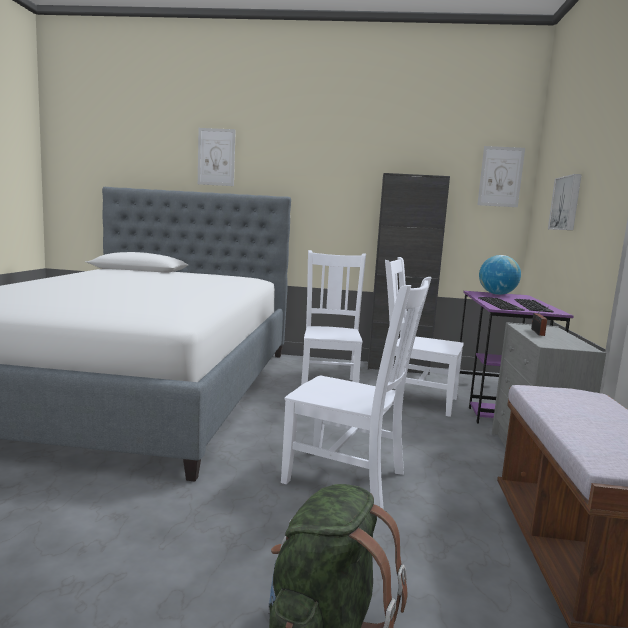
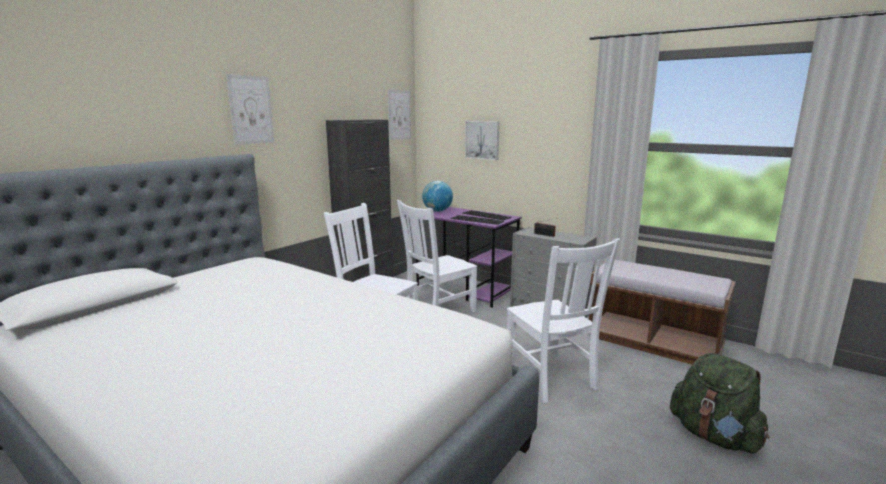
camera: 60 degrees left, 5 degrees up
picture [198,128,236,186] -> picture moved to [226,74,274,145]
white chair [281,277,431,509] -> white chair turned 105 degrees clockwise [507,238,620,403]

